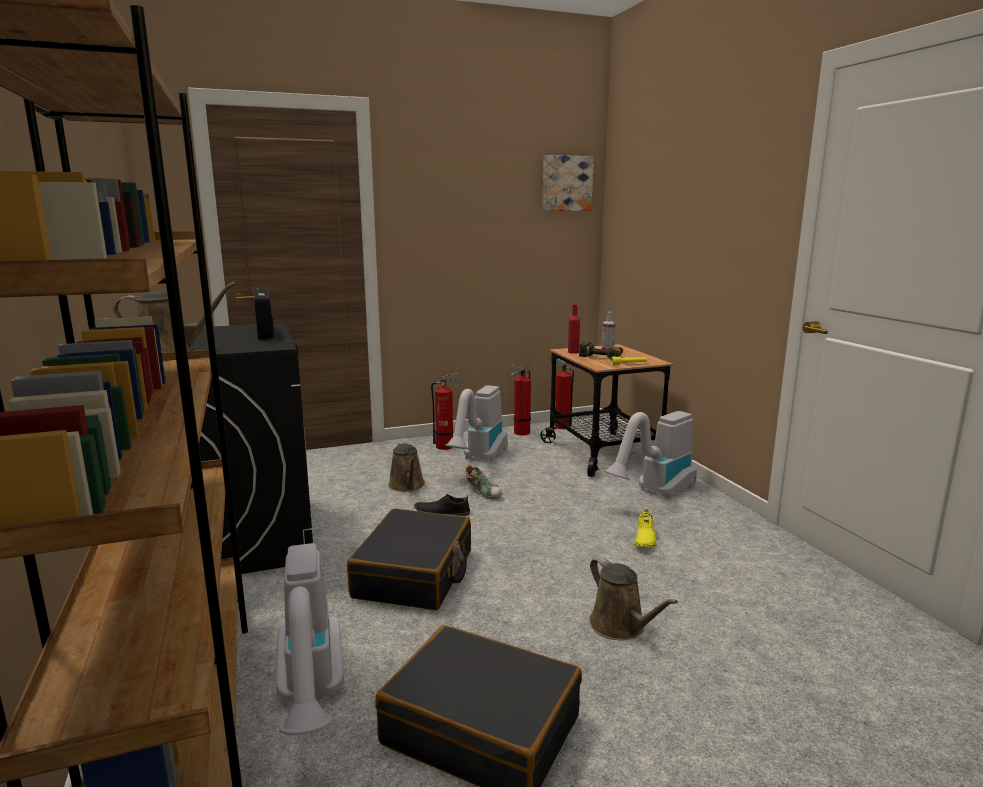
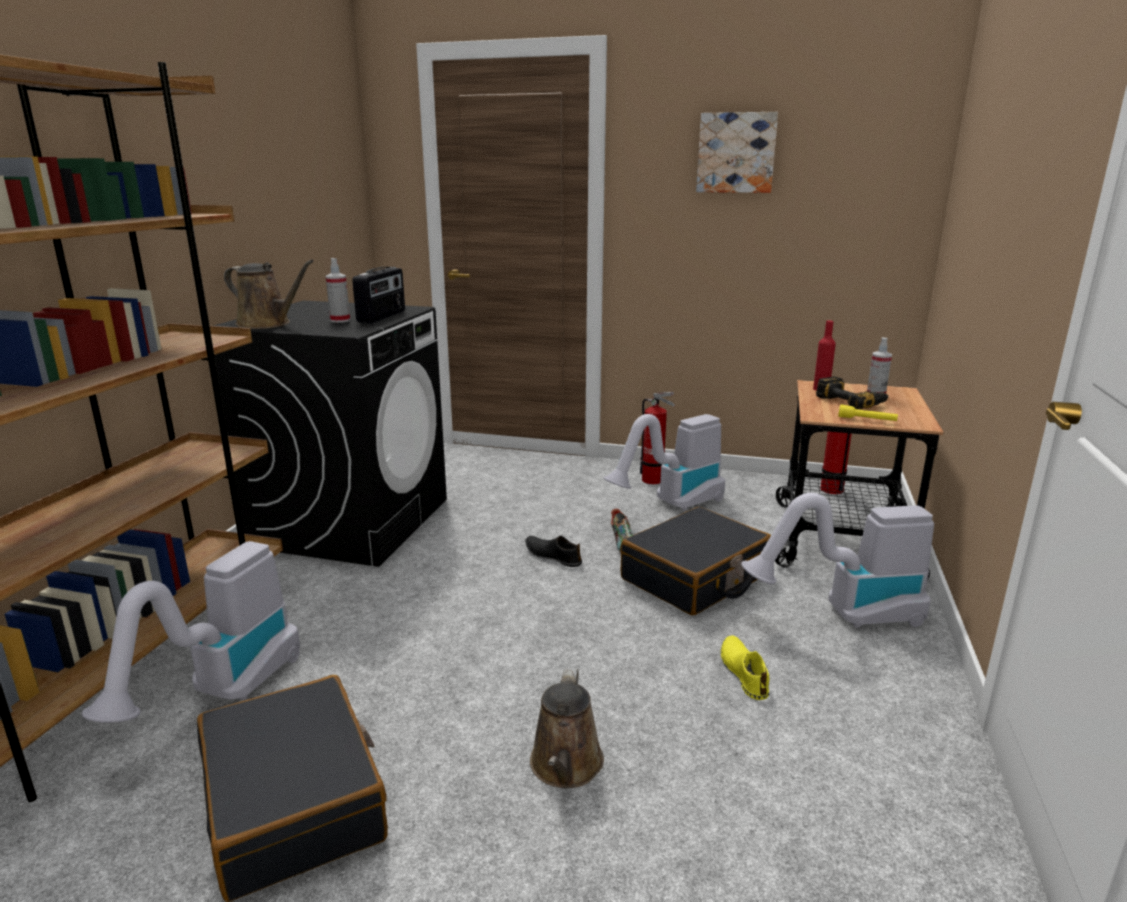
camera: 35 degrees right, 5 degrees up
black suitcase [347,509,471,611] -> black suitcase moved to [620,507,771,615]
brown watering can [388,441,425,492] -> none
fire extinguisher [511,365,531,435] -> none
picture [542,155,594,211] -> picture moved to [696,112,778,193]
yellow shoe [634,509,656,548] -> yellow shoe turned 120 degrees clockwise [721,635,769,700]
none -> spray bottle [326,258,350,323]

